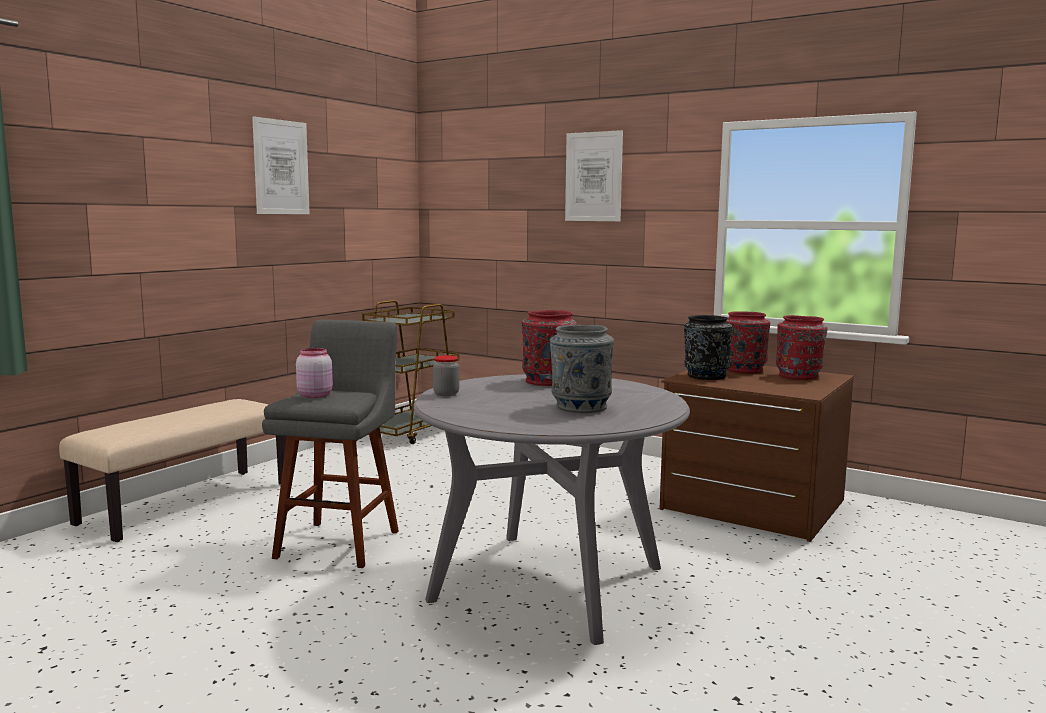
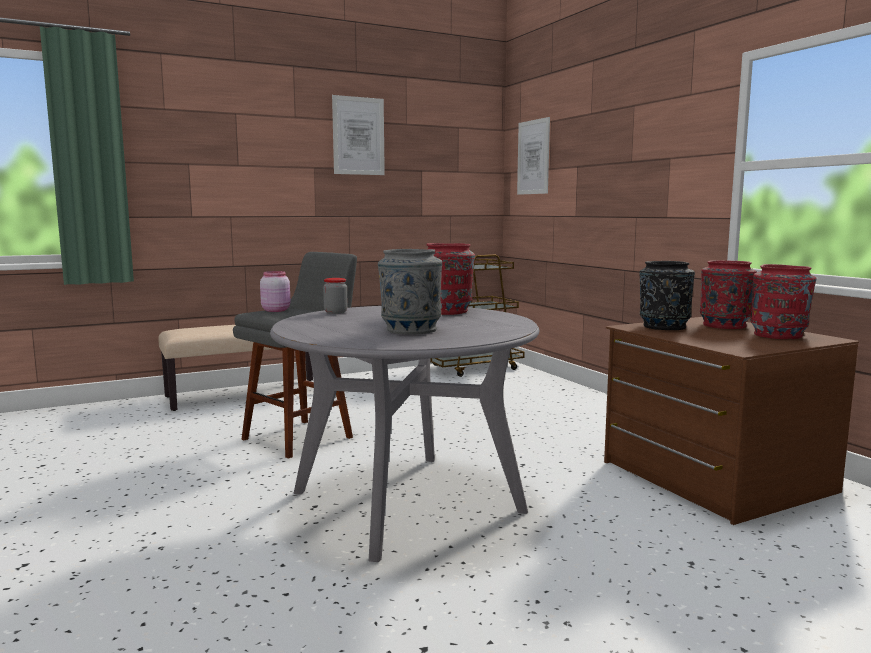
camera: 30 degrees right, 0 degrees up
picture [565,130,623,221] -> picture moved to [517,117,550,195]

